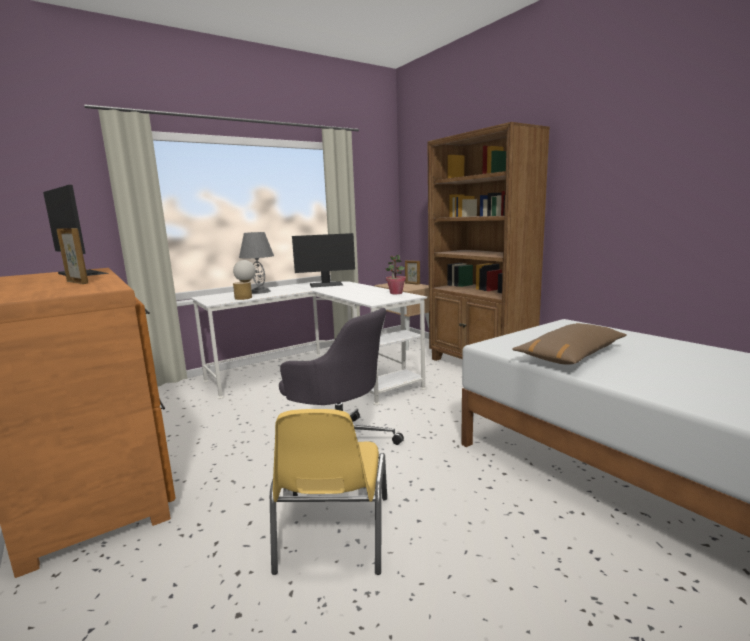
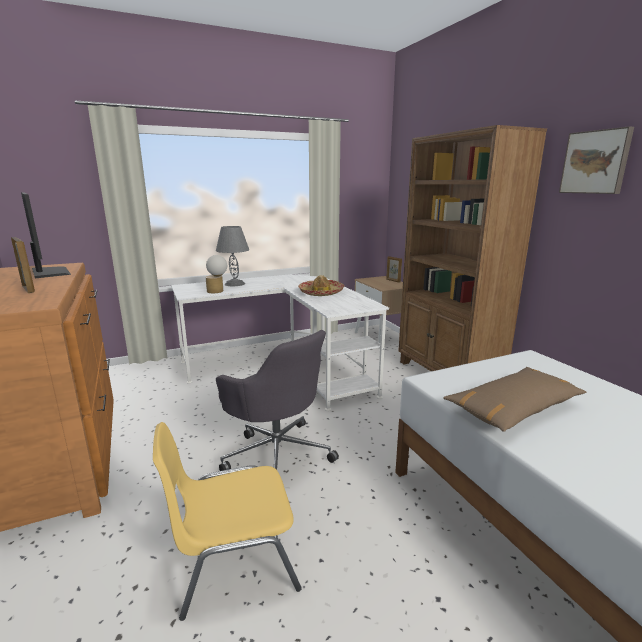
camera: 10 degrees right, 5 degrees up
yellow chair [270,409,387,575] -> yellow chair turned 60 degrees clockwise [153,422,302,621]
monitor [292,233,355,288] -> none
potted plant [385,255,406,294] -> none
none -> hat [298,275,344,296]
none -> picture [559,126,634,194]

